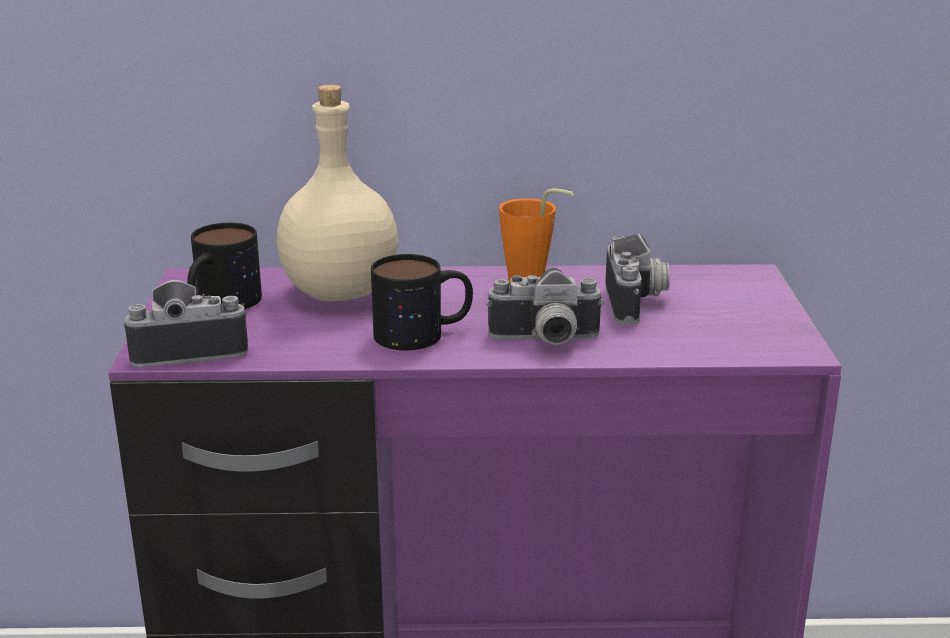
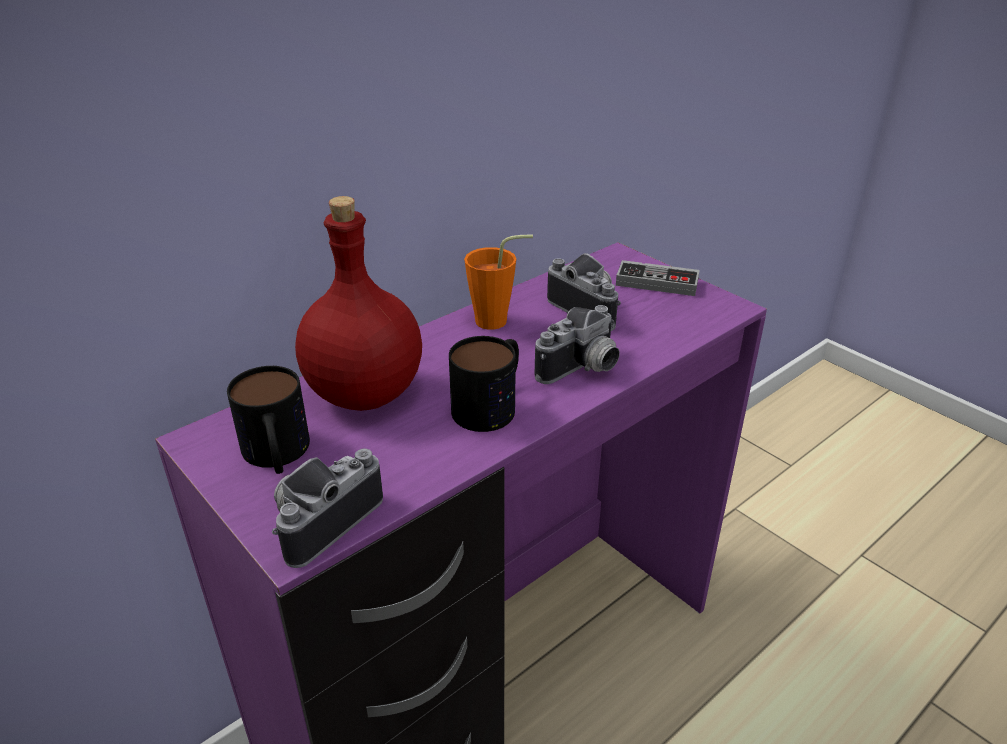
camera: 40 degrees left, 10 degrees up
beige bottle [277,85,398,301] -> red bottle [295,196,422,411]
none -> game controller [616,260,700,296]

